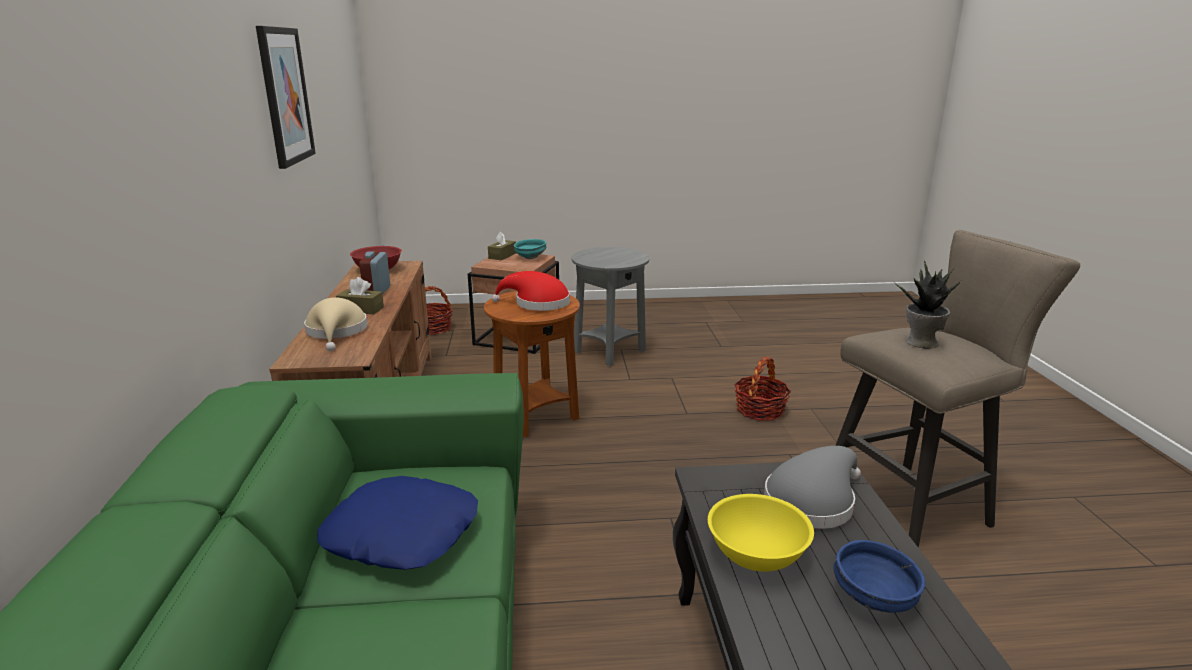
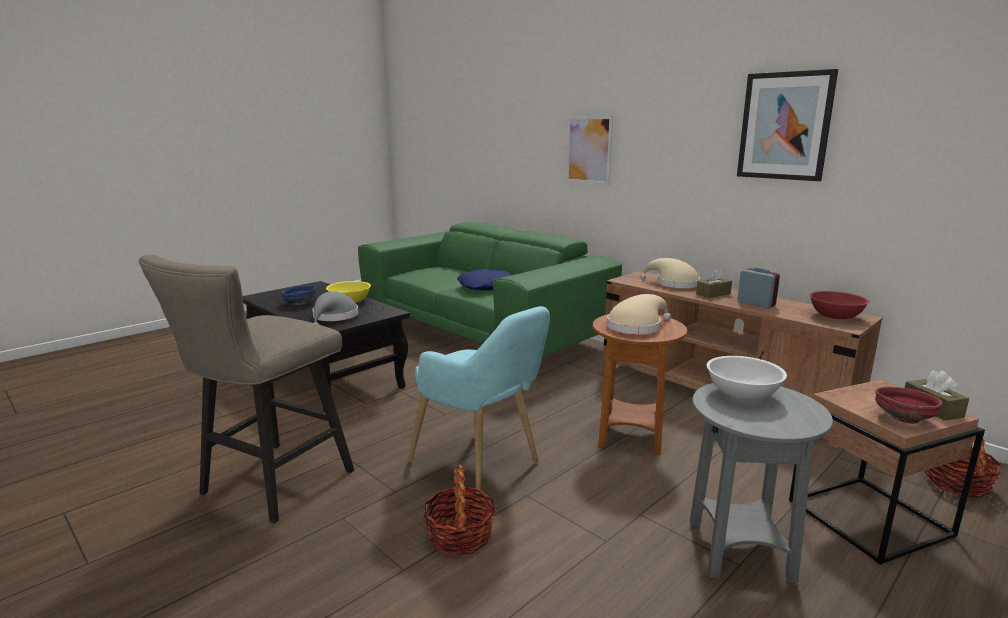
camera: 140 degrees right, 5 degrees down
red hat [492,271,570,311] -> beige hat [607,294,671,334]
turquoise bowl [514,239,546,259] -> red bowl [875,387,942,424]
potted plant [894,261,961,349] -> none
none -> turquoise armchair [408,306,550,494]
none -> picture [566,116,613,185]
none -> white bowl [707,356,787,401]

